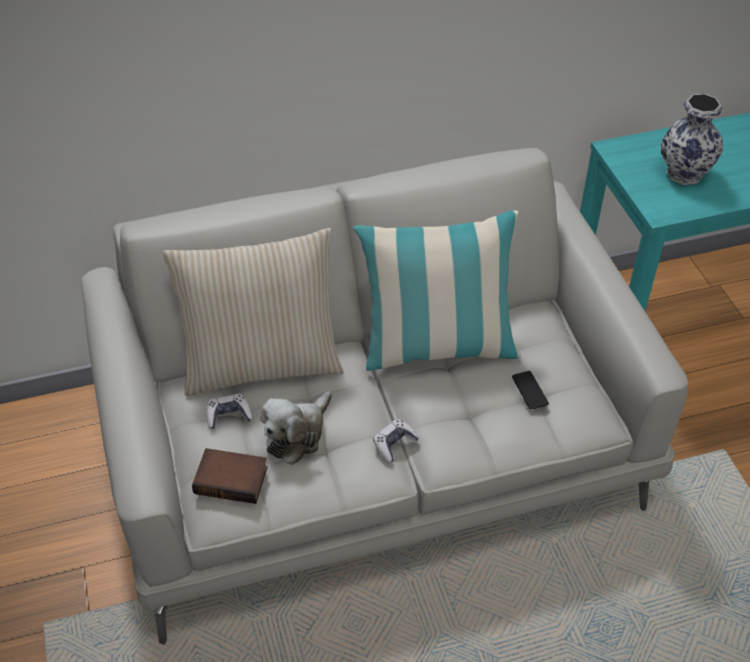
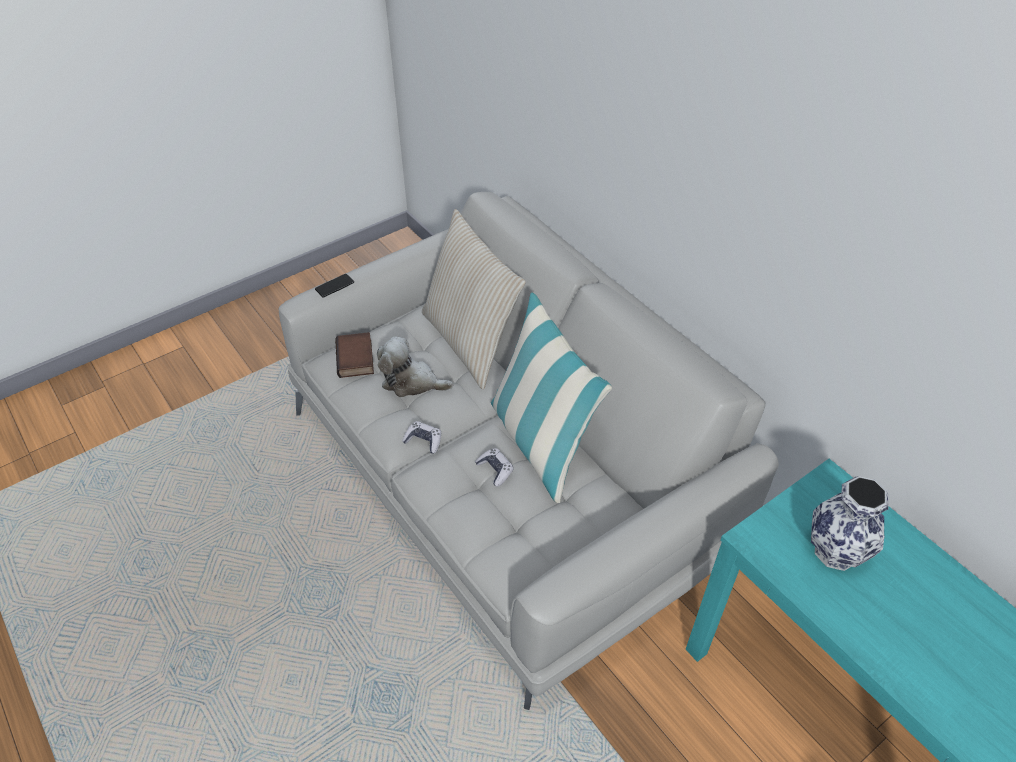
camera: 70 degrees right, 0 degrees up
game controller [207,394,252,429] -> game controller moved to [475,448,514,487]
phone [512,371,549,410] -> phone moved to [315,274,354,297]

